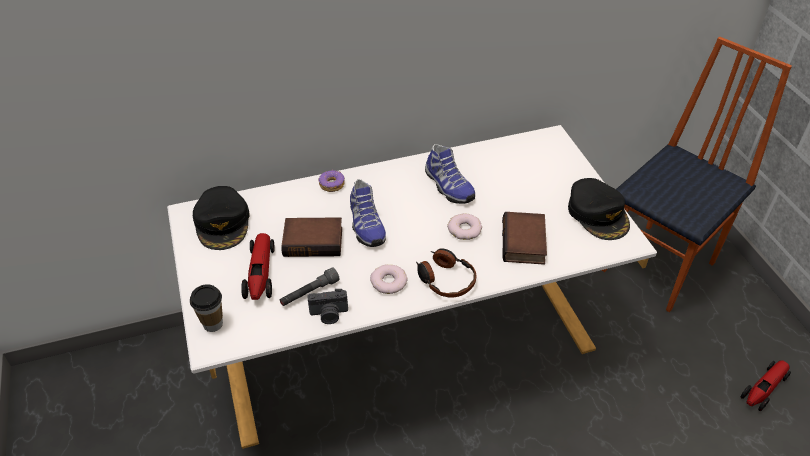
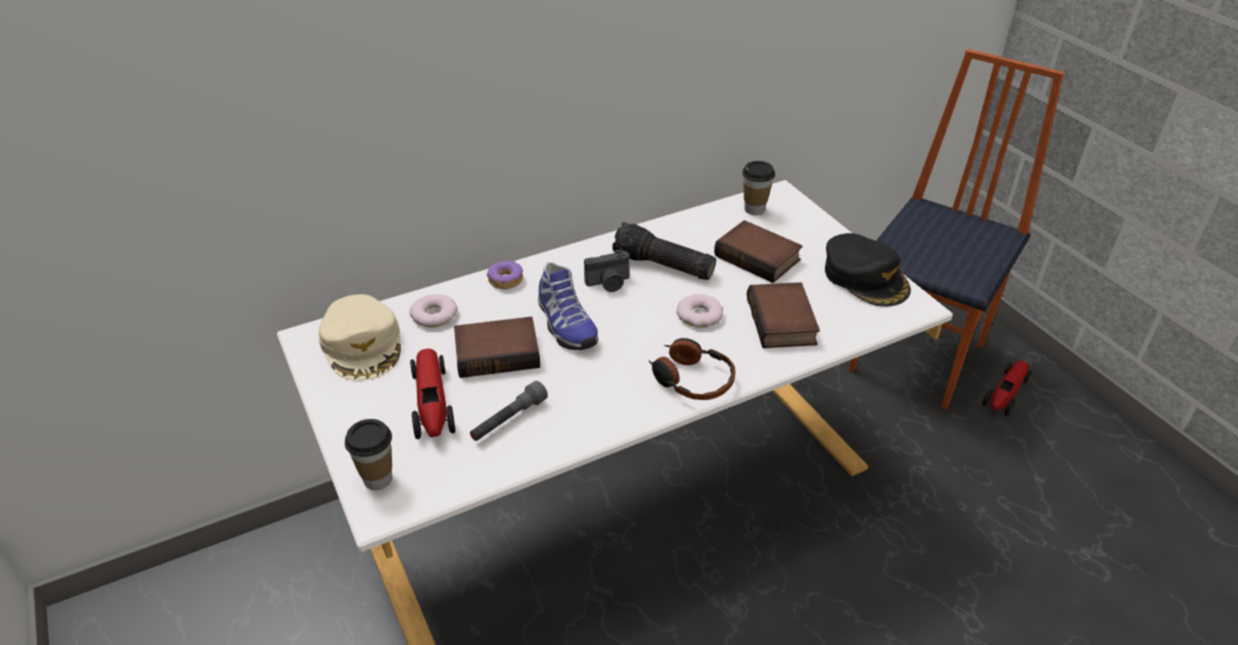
camera: 10 degrees left, 5 degrees down
black cap [193,186,250,250] -> beige cap [319,294,401,381]
camera [307,289,348,324] -> camera moved to [584,250,630,292]
donut [370,265,408,294] -> donut moved to [410,294,458,327]
shoe [425,144,475,204] -> flashlight [613,222,716,280]
toy car [740,360,791,411] -> toy car moved to [982,360,1032,416]
none -> book [714,220,803,283]
none -> cup [742,161,775,215]

